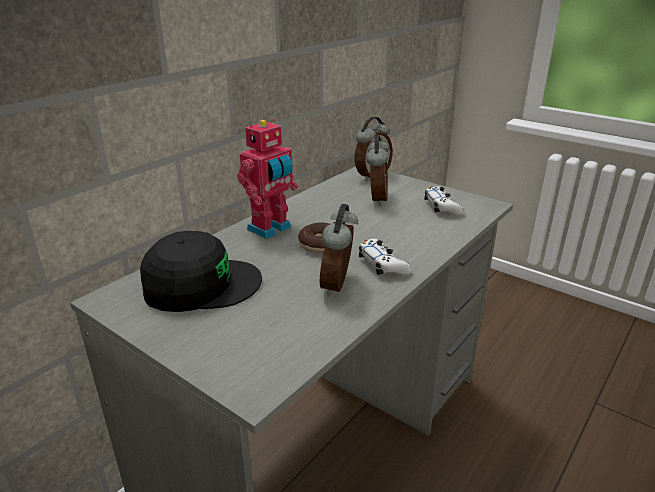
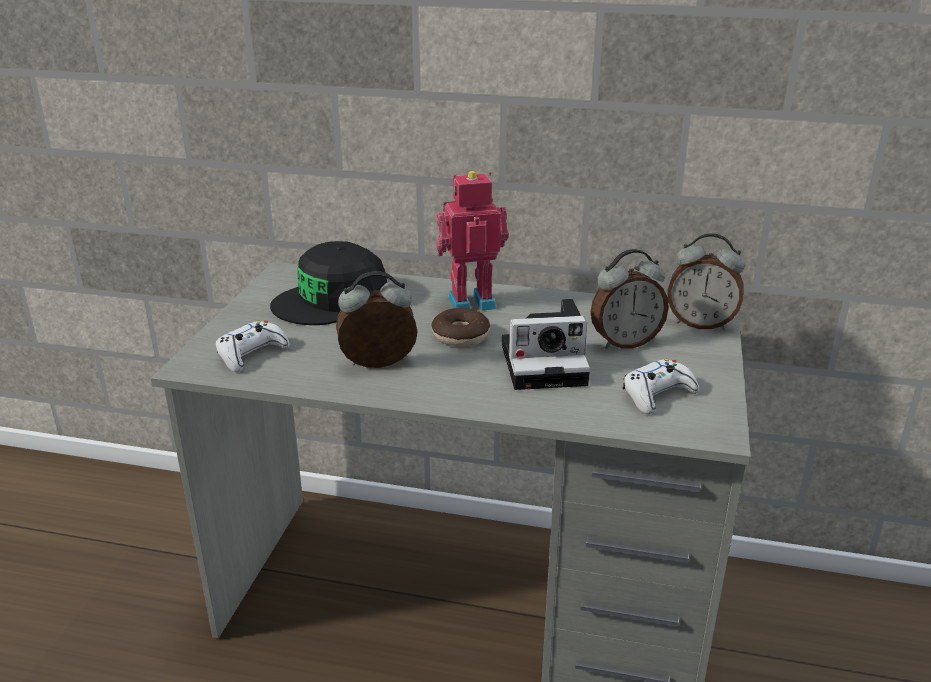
camera: 65 degrees right, 0 degrees up
black cap [140,231,262,312] -> black cap turned 90 degrees clockwise [270,241,387,325]
toy robot [237,119,298,239] -> toy robot turned 150 degrees clockwise [436,171,509,311]
white game controller [359,239,412,275] -> white game controller moved to [216,320,290,372]
none -> camera [502,299,590,390]

